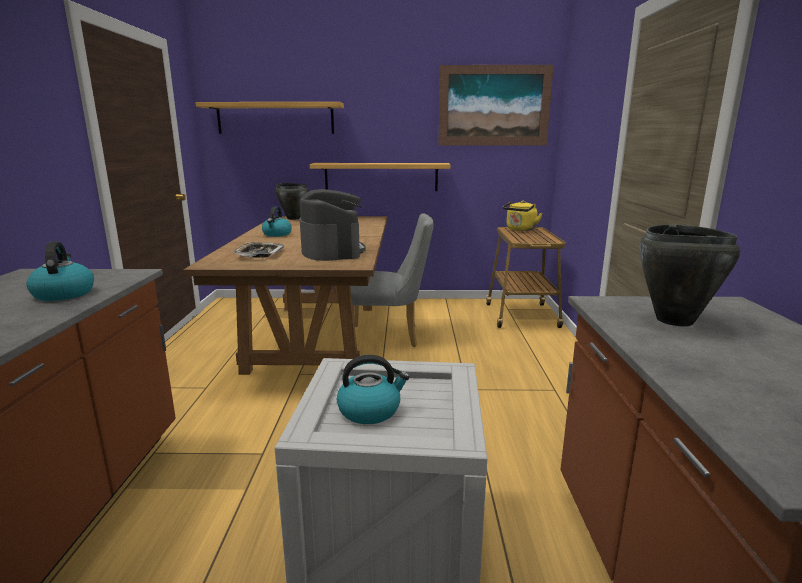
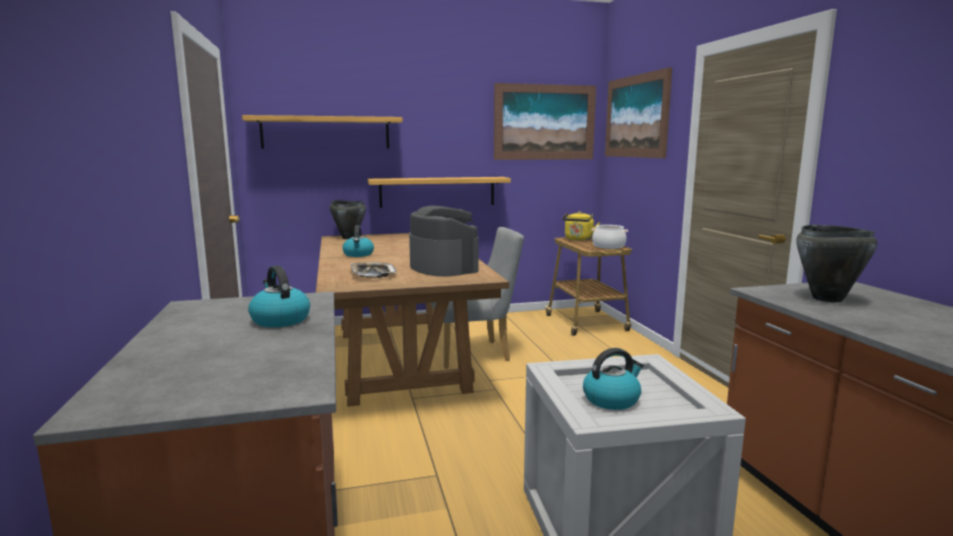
camera: 15 degrees left, 5 degrees down
none -> cooking pot [591,225,628,249]
none -> picture [605,67,672,158]

